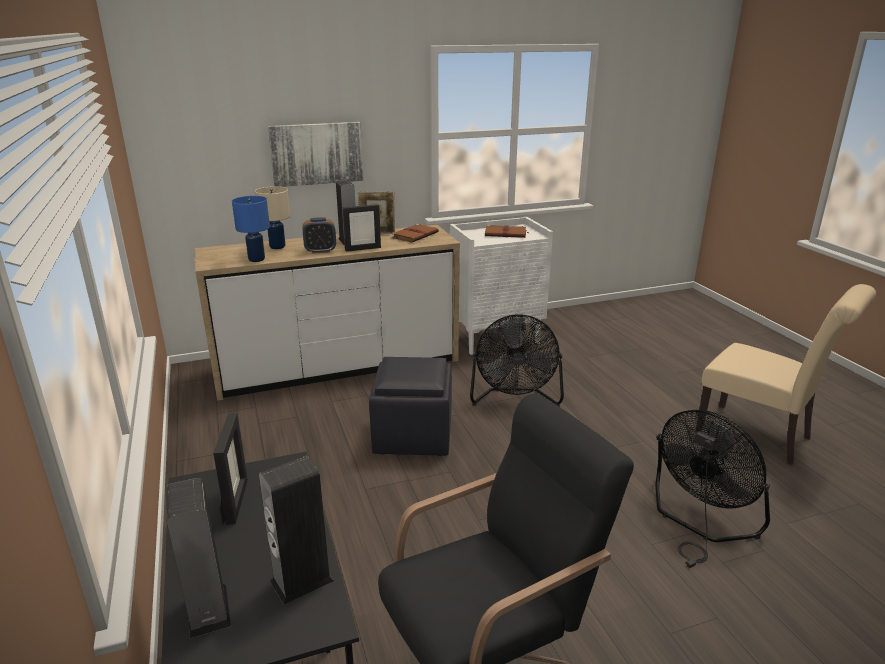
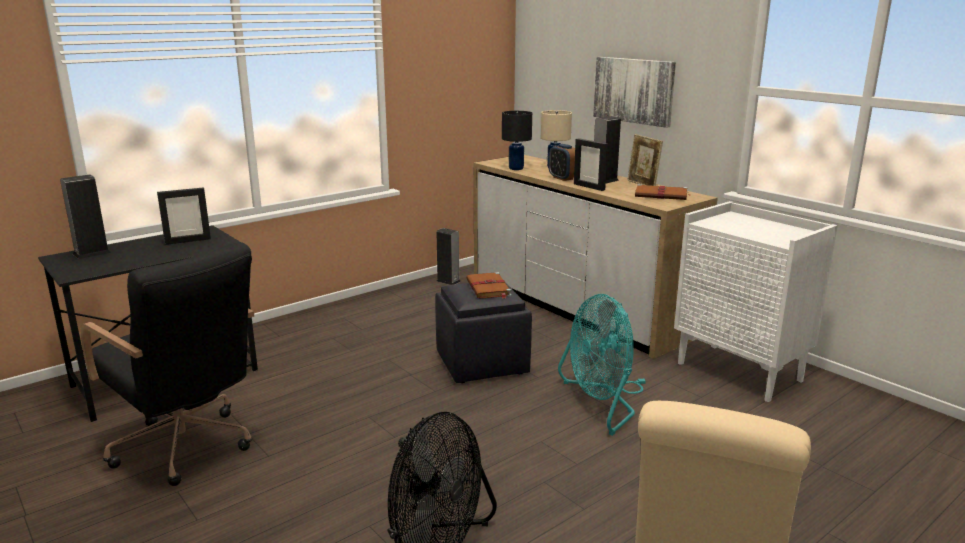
camera: 70 degrees right, 5 degrees down
blue table lamp [232,196,270,262] -> black table lamp [502,111,532,170]
speaker [259,456,334,605] -> speaker moved to [436,228,461,285]
black fan [470,314,564,407] -> turquoise fan [558,294,647,436]
brown book [485,225,529,238] -> brown book moved to [466,272,512,299]

